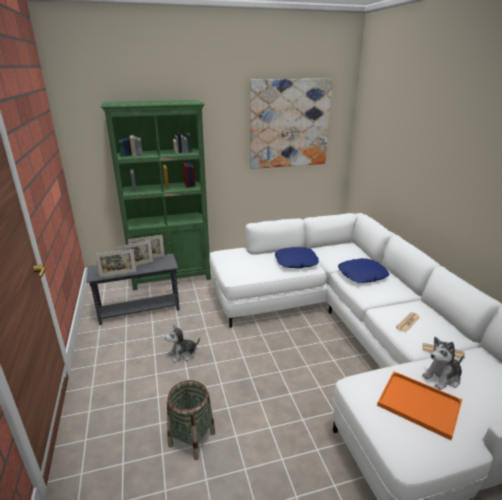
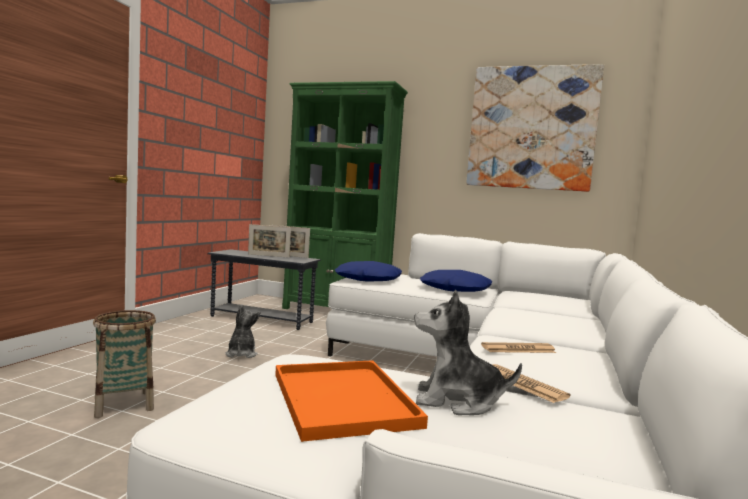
camera: 35 degrees right, 20 degrees down
picture frame [95,249,137,277] -> none
plush toy [165,324,200,363] -> plush toy turned 75 degrees clockwise [225,304,260,358]
blue pillow [338,258,390,283] -> blue pillow moved to [335,261,402,282]

